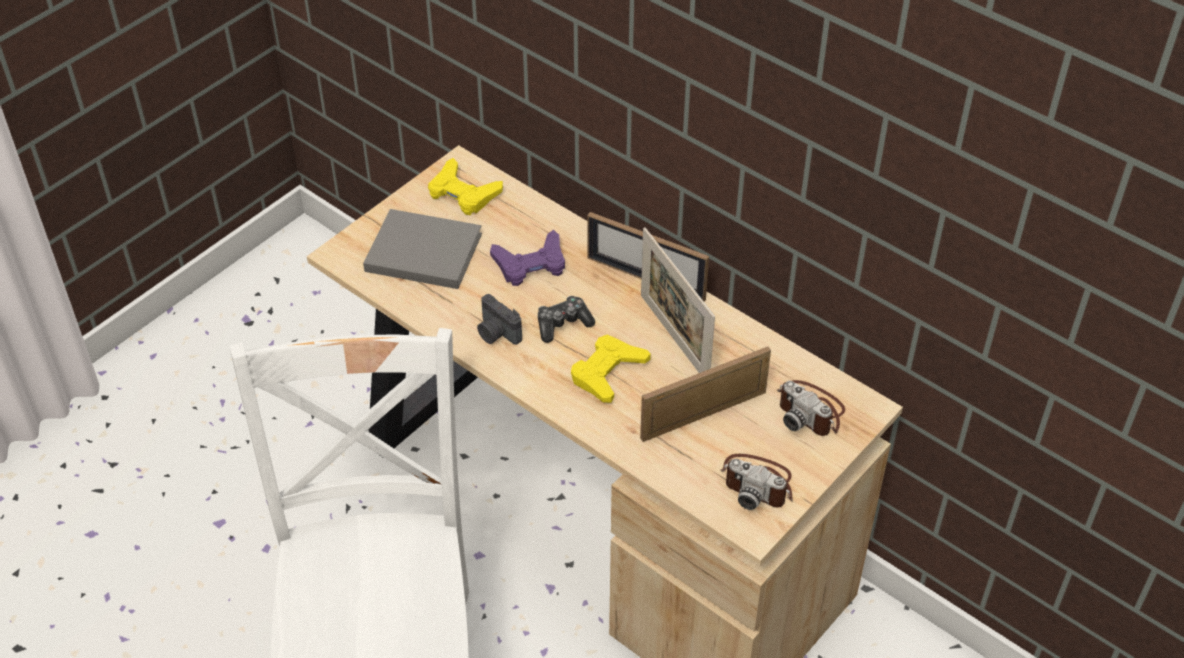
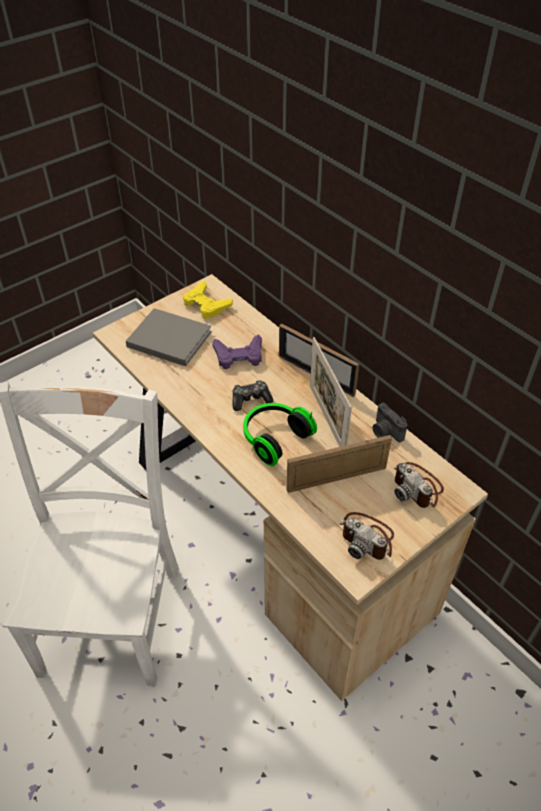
camera: 10 degrees right, 0 degrees up
camera [477,294,522,345] -> camera moved to [373,403,407,443]
yellow game controller [571,335,651,403] -> headphones [243,403,317,466]

